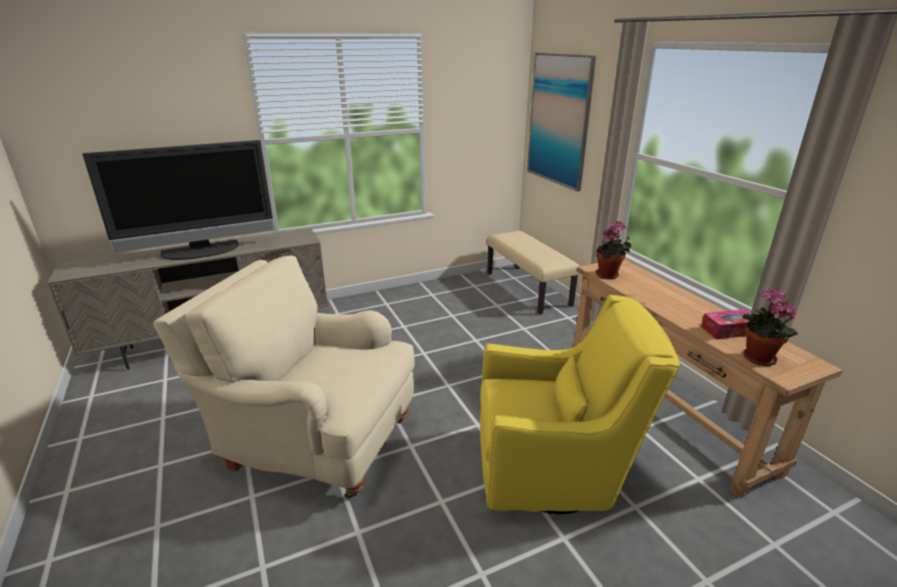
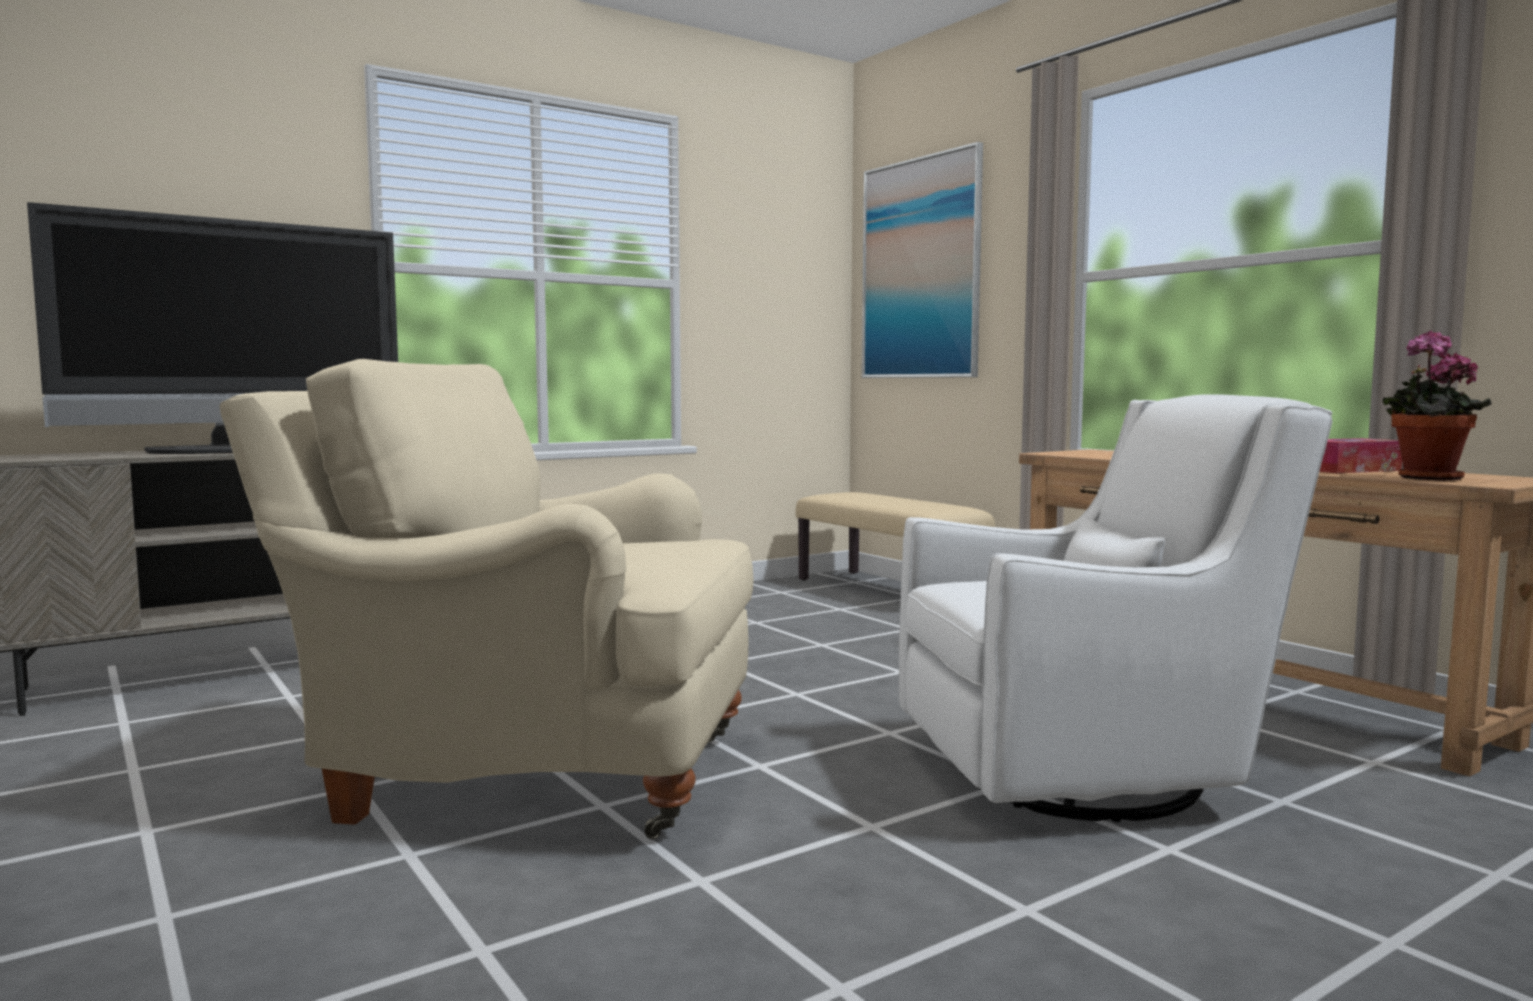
camera: 10 degrees left, 20 degrees down
yellow armchair [480,295,680,514] -> white armchair [899,394,1332,822]
potted plant [596,221,632,279] -> none

